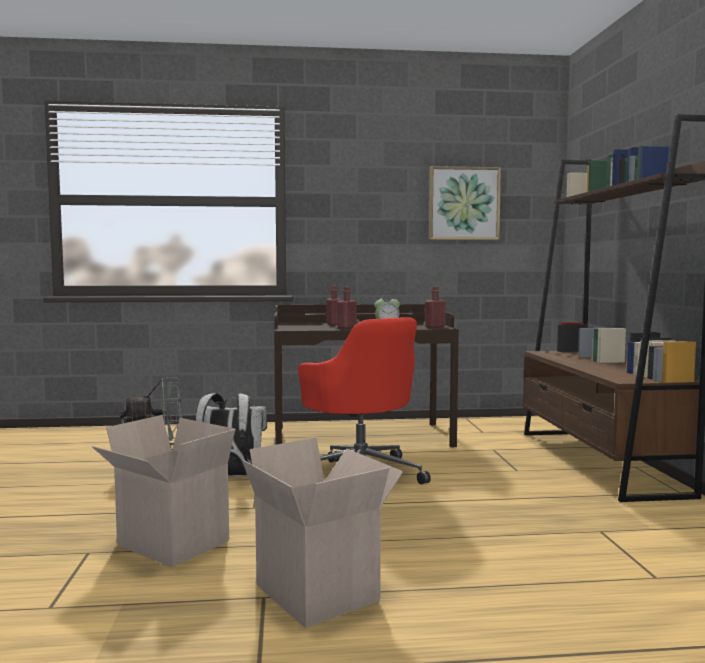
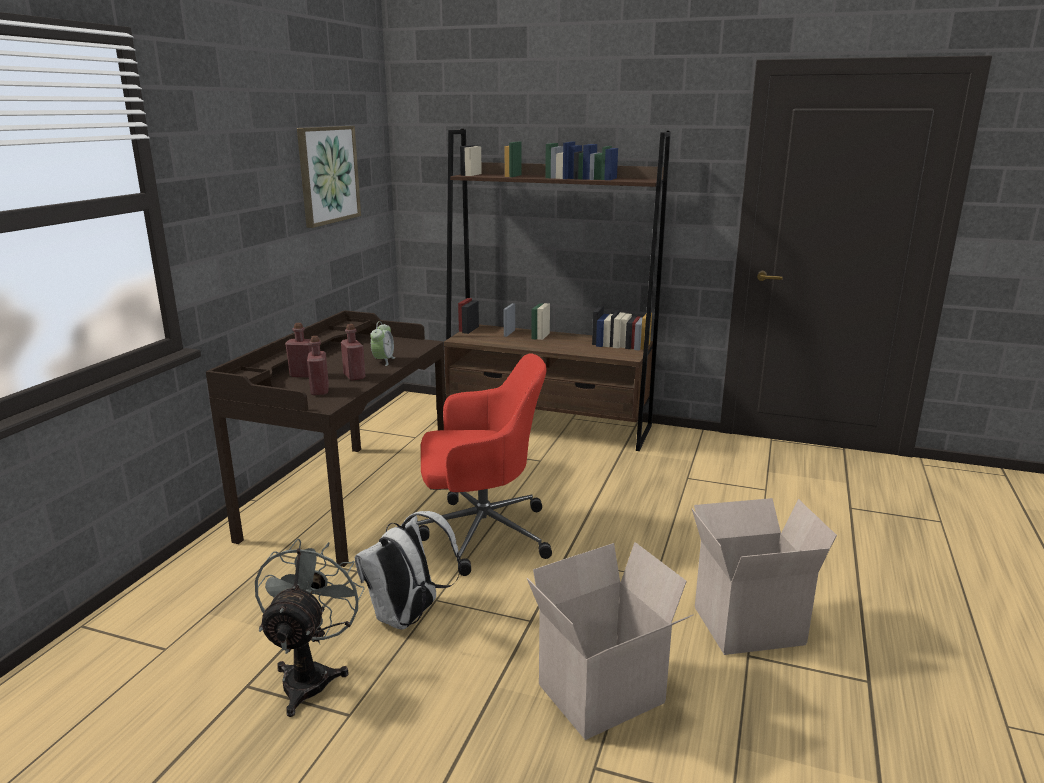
camera: 65 degrees left, 15 degrees up
red bottle [425,287,446,328] -> red bottle moved to [307,336,329,395]

